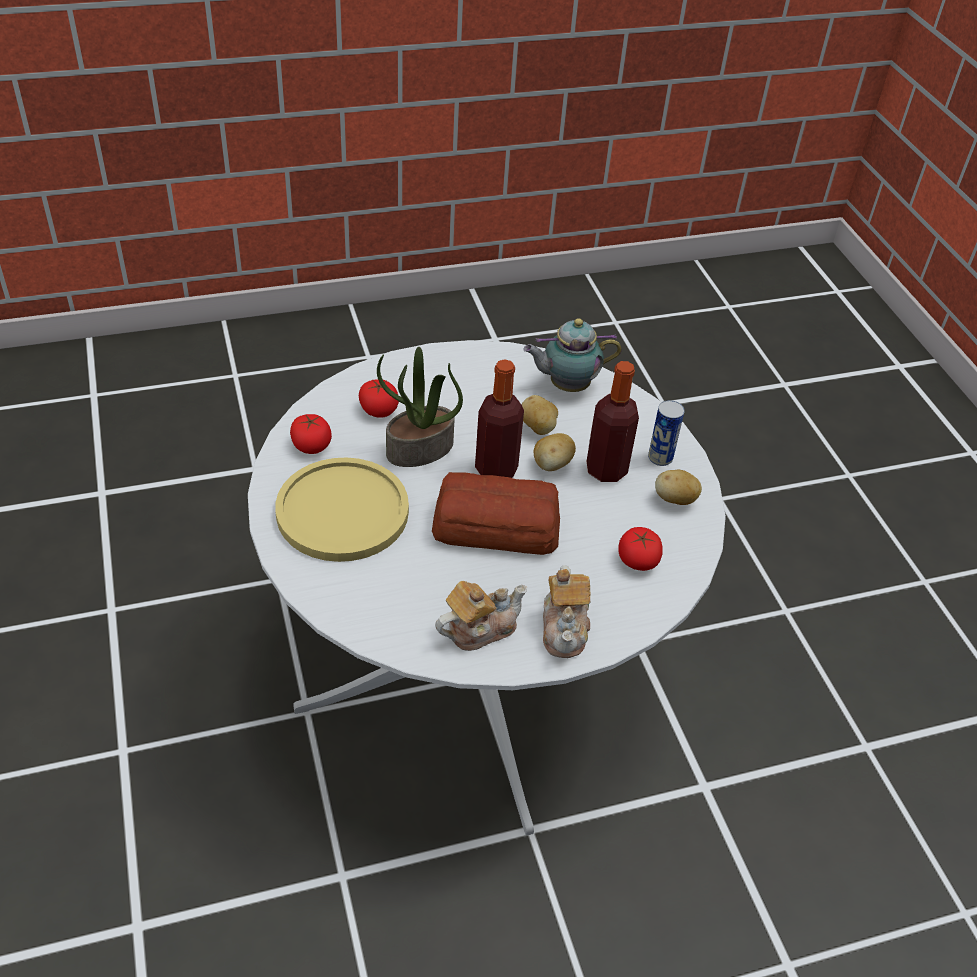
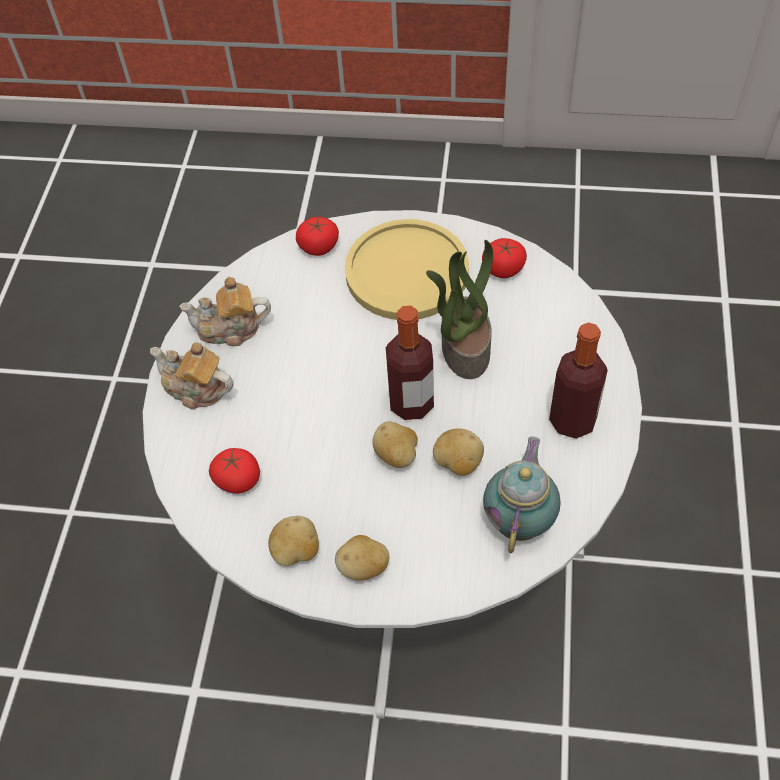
camera: 120 degrees right, 10 degrees up
tomato [359,379,399,418] -> tomato moved to [296,217,339,256]
bread [432,472,560,555] -> none
teapot [435,581,527,651] -> teapot turned 90 degrees clockwise [180,277,271,346]
bottle [587,361,639,482] -> bottle moved to [549,323,608,439]
can [648,400,685,466] -> potato [335,535,389,581]

